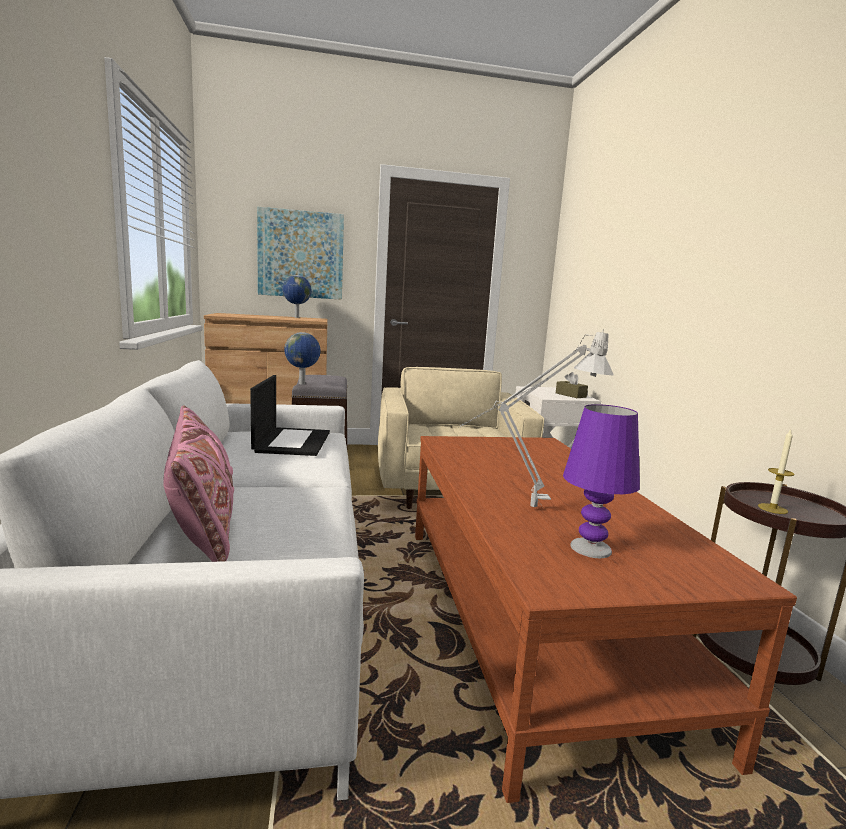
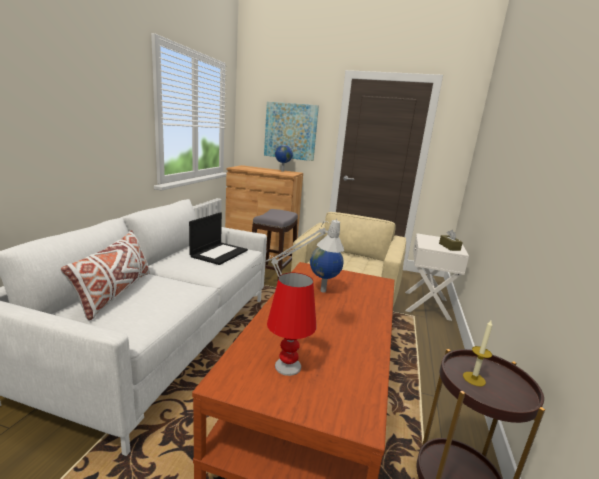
camera: 25 degrees right, 5 degrees up
pink pillow [163,405,234,562] -> white pillow [60,230,150,320]
globe [284,332,321,384] -> globe moved to [310,247,344,293]
purple table lamp [563,404,640,558] -> red table lamp [267,273,317,376]

